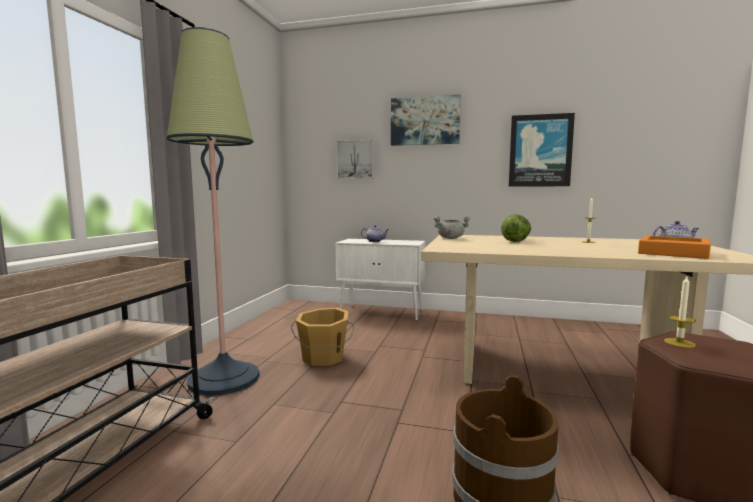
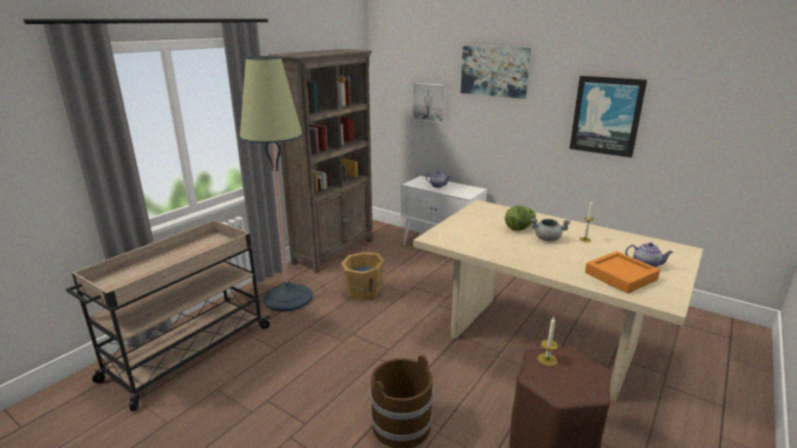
camera: 20 degrees right, 15 degrees up
grey cooking pot [434,216,471,239] -> grey cooking pot moved to [531,218,571,241]
none -> brown bookcase [269,49,373,273]

